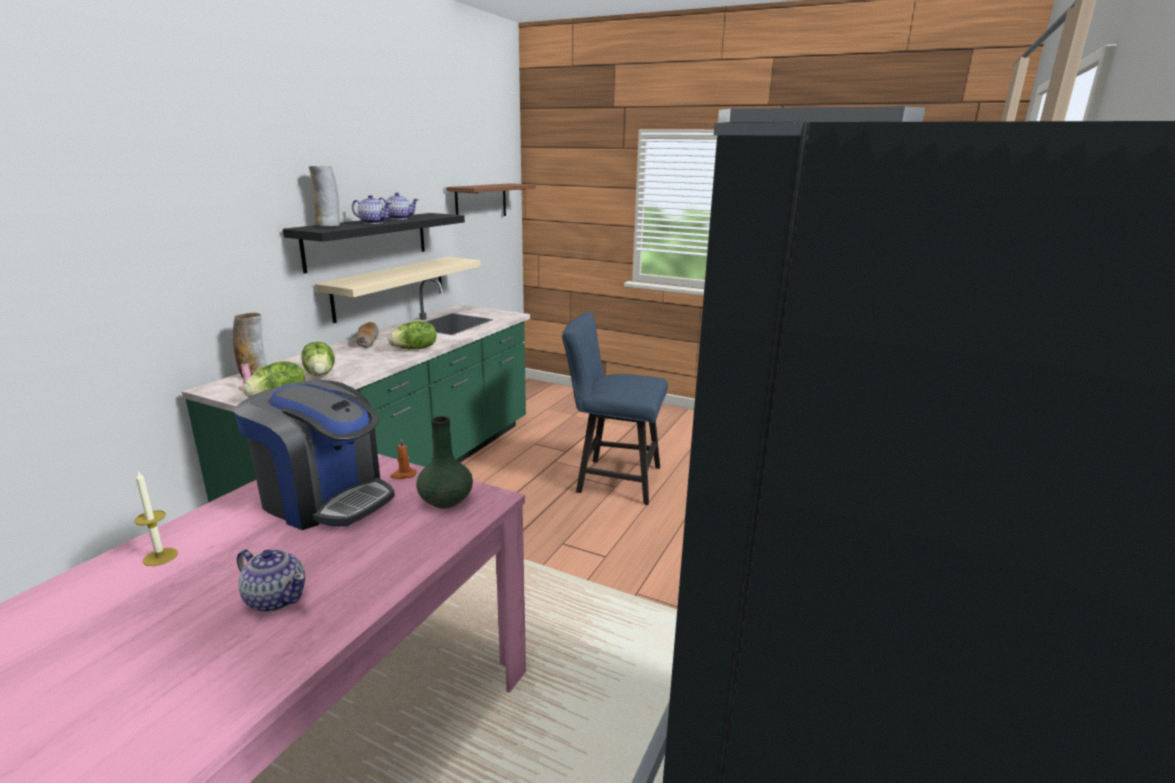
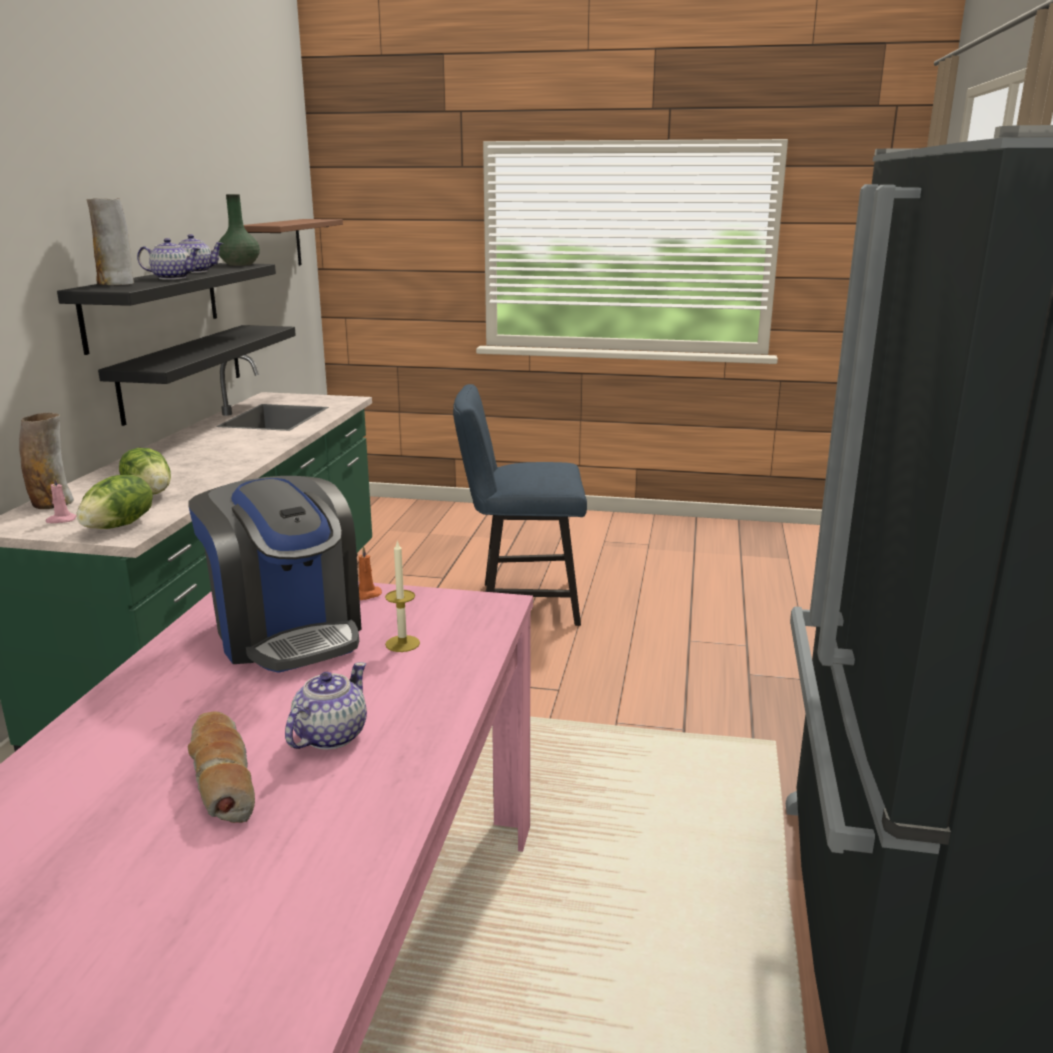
camera: 15 degrees left, 0 degrees up
candle [134,472,178,566] -> candle moved to [385,541,420,652]
coffee machine [234,380,395,530] -> coffee machine turned 45 degrees clockwise [188,476,362,673]
teapot [237,549,305,612] -> teapot turned 75 degrees counterclockwise [285,662,367,750]
beige shelf [315,257,481,323] -> black shelf [98,325,296,426]
bread [356,322,379,348] -> bread moved to [188,711,255,823]
lettuce [388,321,437,349] -> none
green vase [416,416,473,508] -> green vase moved to [219,194,260,266]

